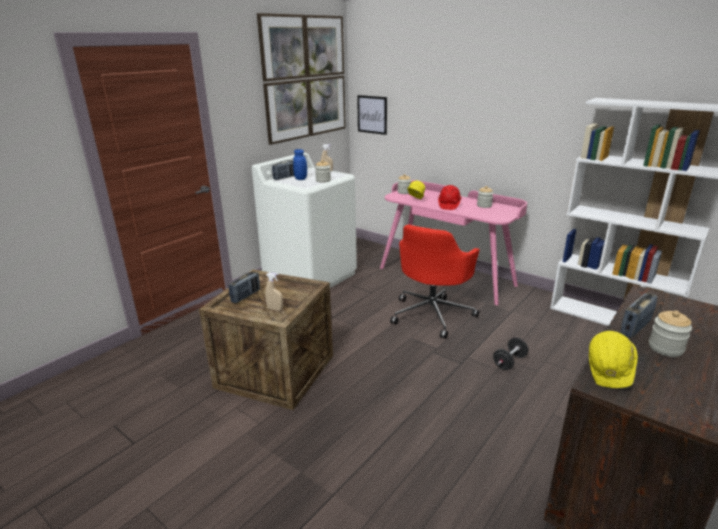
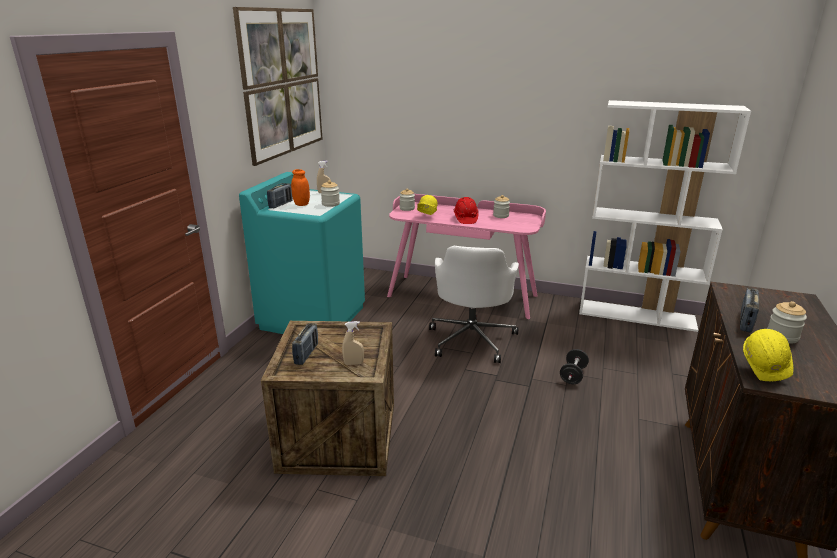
camera: 20 degrees left, 0 degrees up
white washing machine [252,153,357,288] -> turquoise washing machine [239,172,365,334]
blue jar [293,149,307,180] -> orange jar [291,169,310,206]
picture [357,95,387,135] -> none
red office chair [390,224,480,339] -> white office chair [429,246,519,363]

